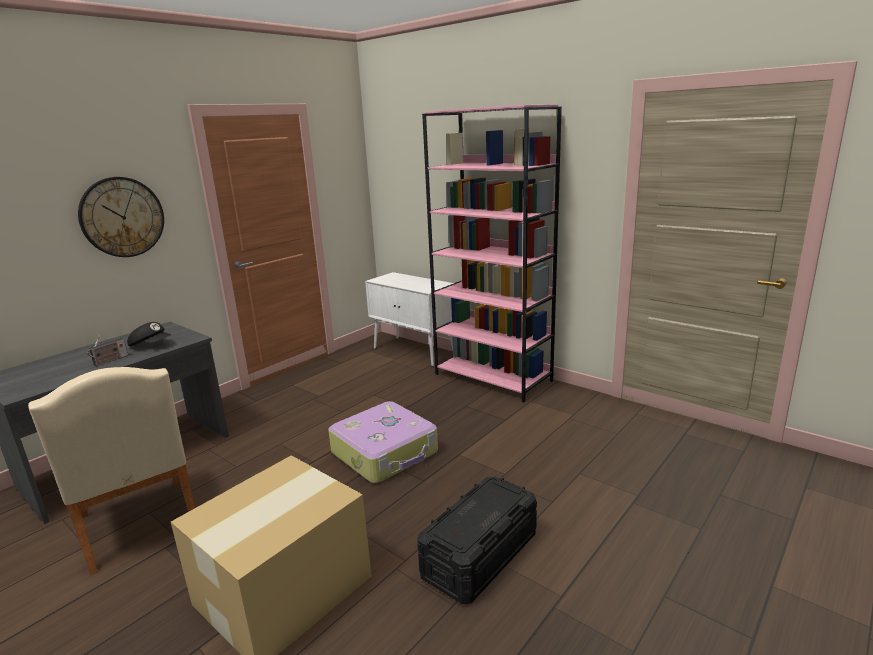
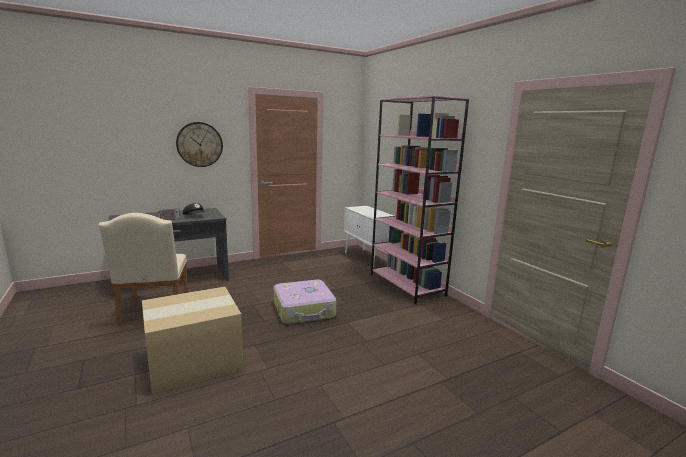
camera: 20 degrees right, 5 degrees down
black storage box [417,476,537,605] -> none

